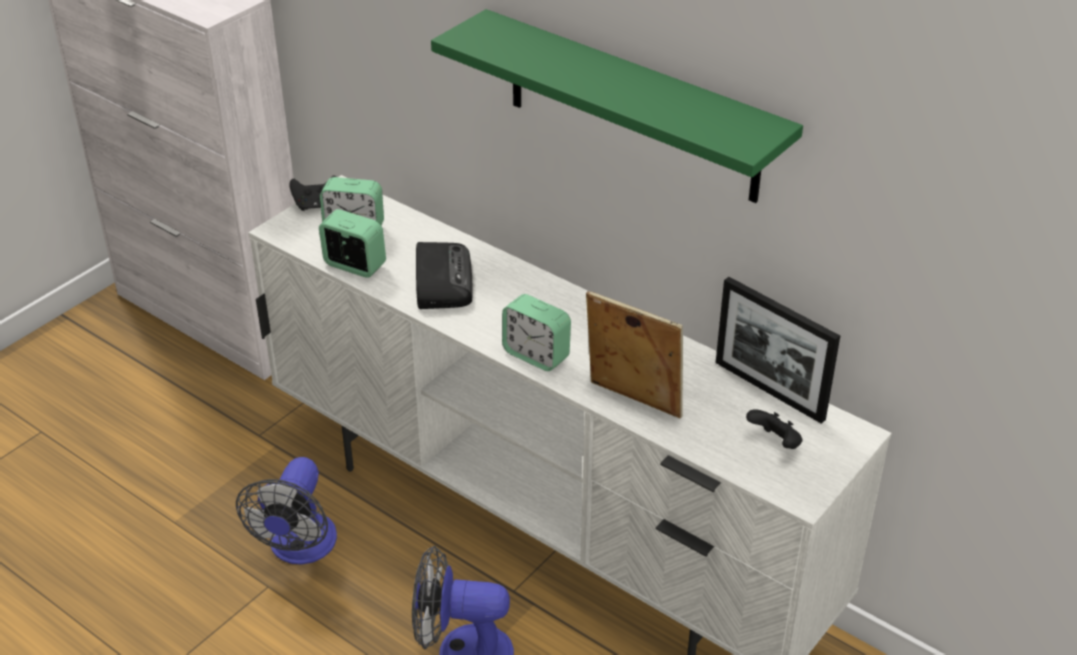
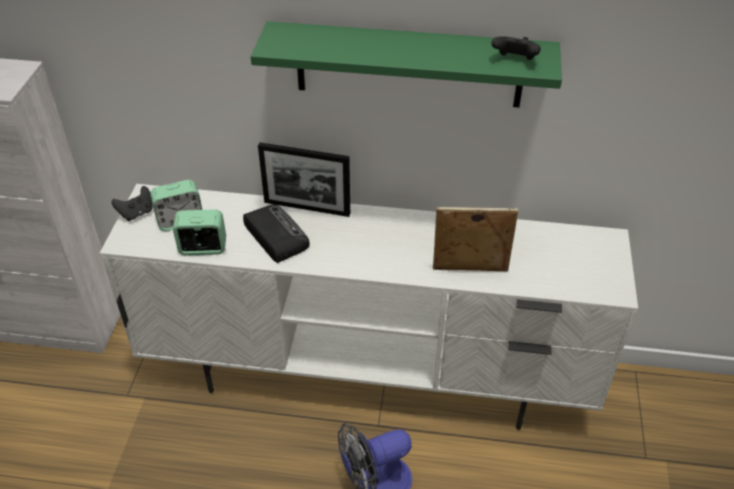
camera: 30 degrees left, 5 degrees up
fan [236,457,337,565] -> none
alarm clock [502,294,571,371] -> none
picture frame [716,277,840,424] -> picture frame moved to [258,142,350,217]
black game controller [746,409,802,449] -> black game controller moved to [491,37,541,60]

